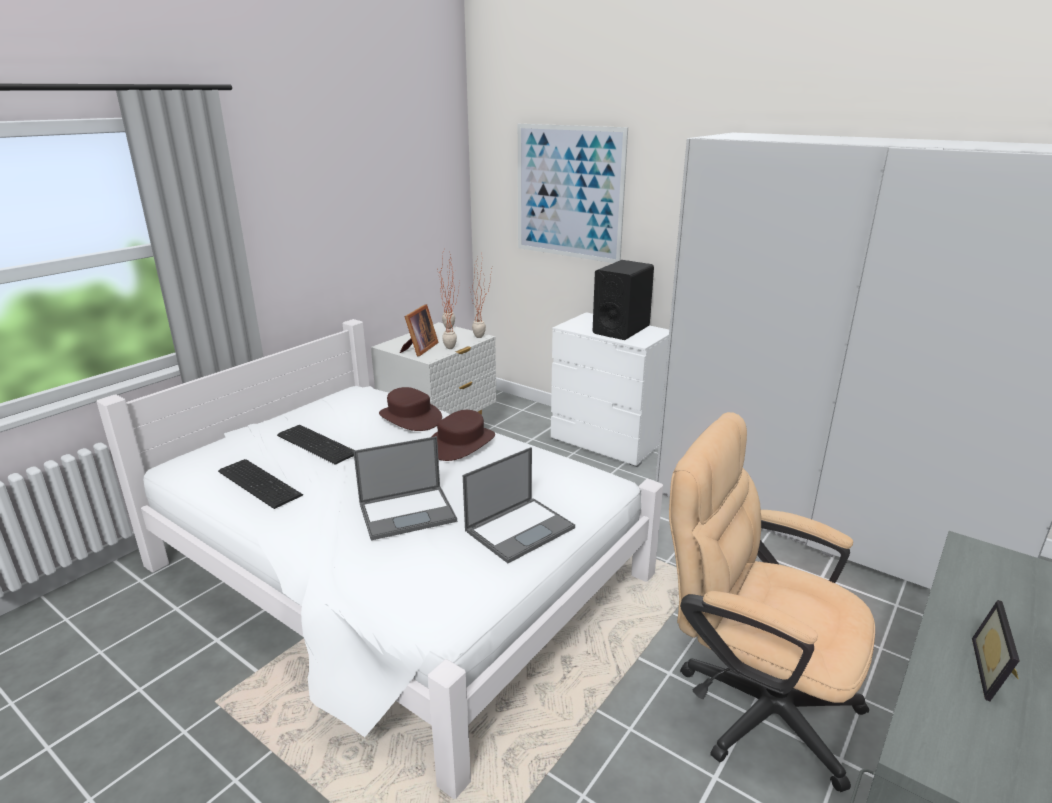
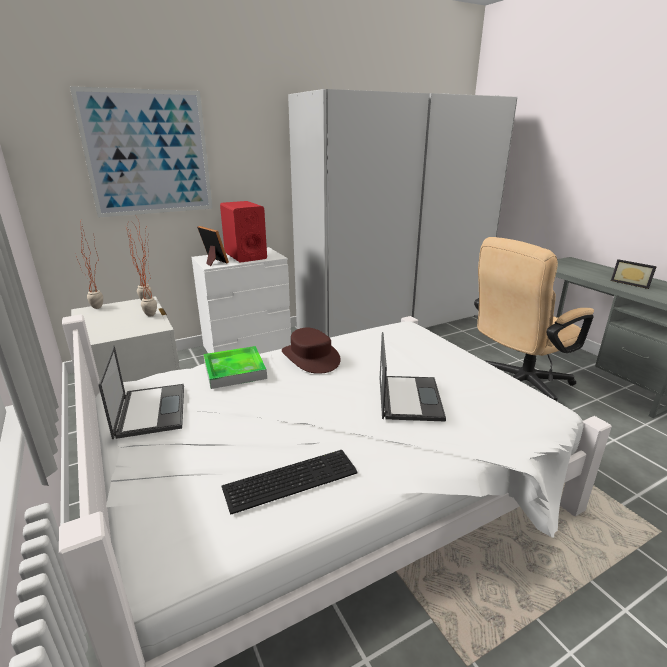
camera: 65 degrees left, 0 degrees up
keyboard [277,425,355,465] -> none
brown hat [379,387,442,431] -> tray [203,346,267,389]
picture frame [400,304,439,356] -> picture frame moved to [197,226,229,266]
laptop [463,447,575,563] -> laptop moved to [98,346,184,439]
black speaker [593,260,654,340] -> red speaker [220,201,267,263]

